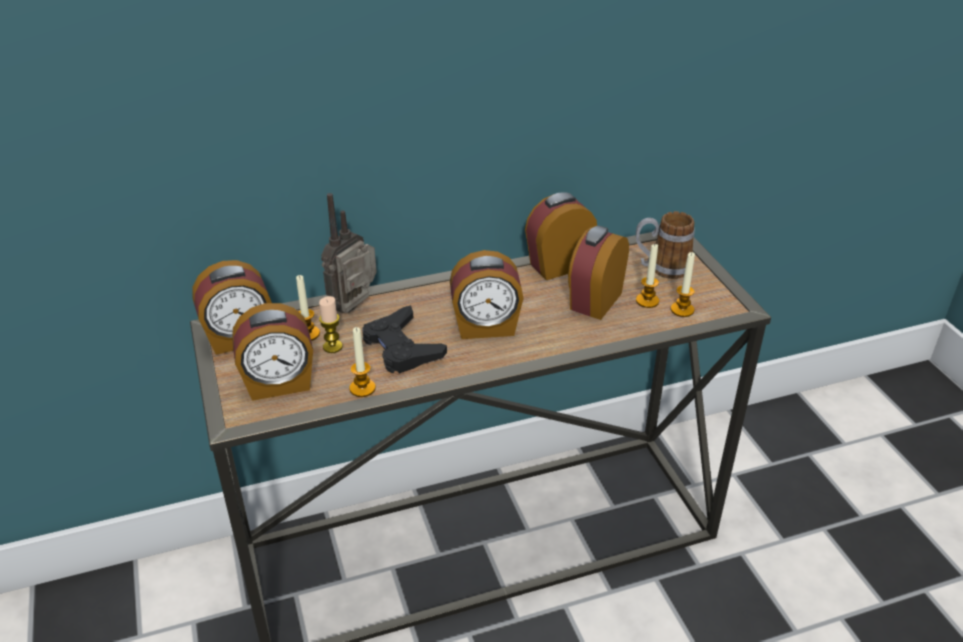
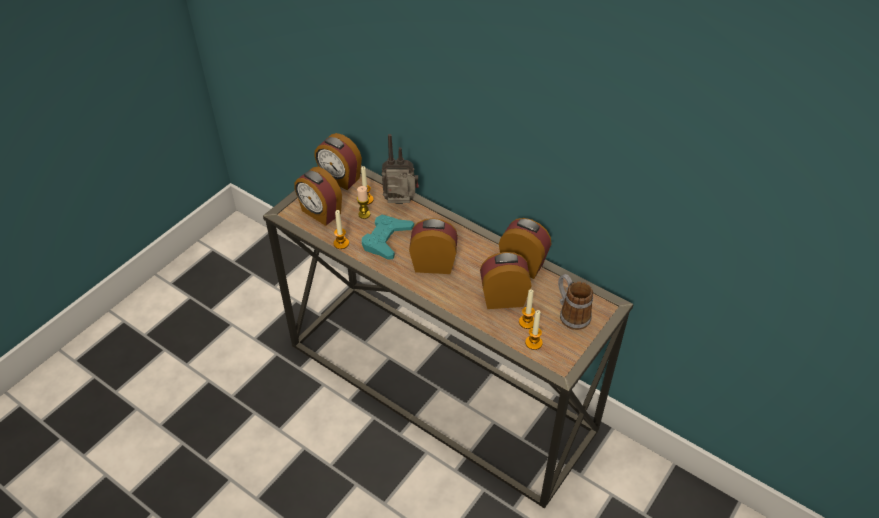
camera: 55 degrees right, 10 degrees up
black game controller [362,305,447,373] -> turquoise game controller [362,215,414,260]
alarm clock [450,250,524,339] -> alarm clock turned 135 degrees clockwise [409,218,458,274]

